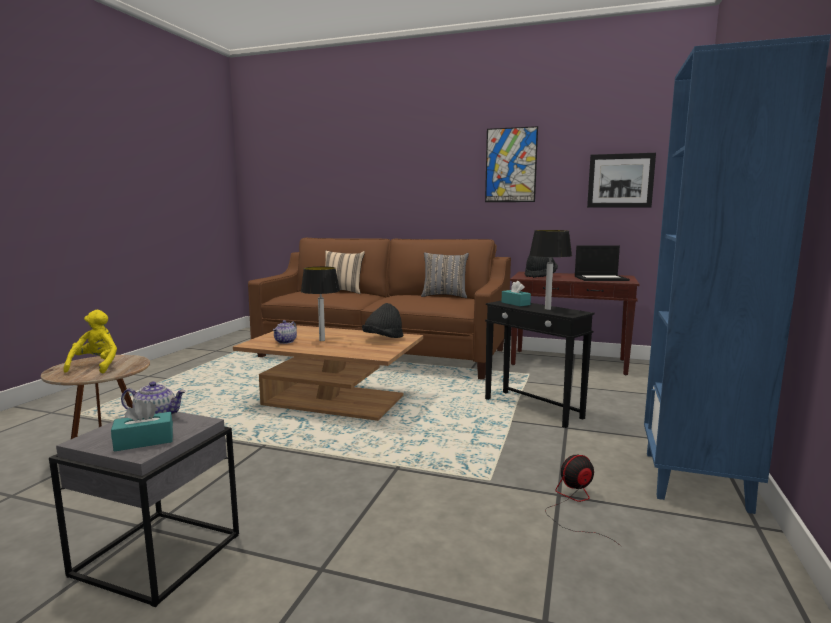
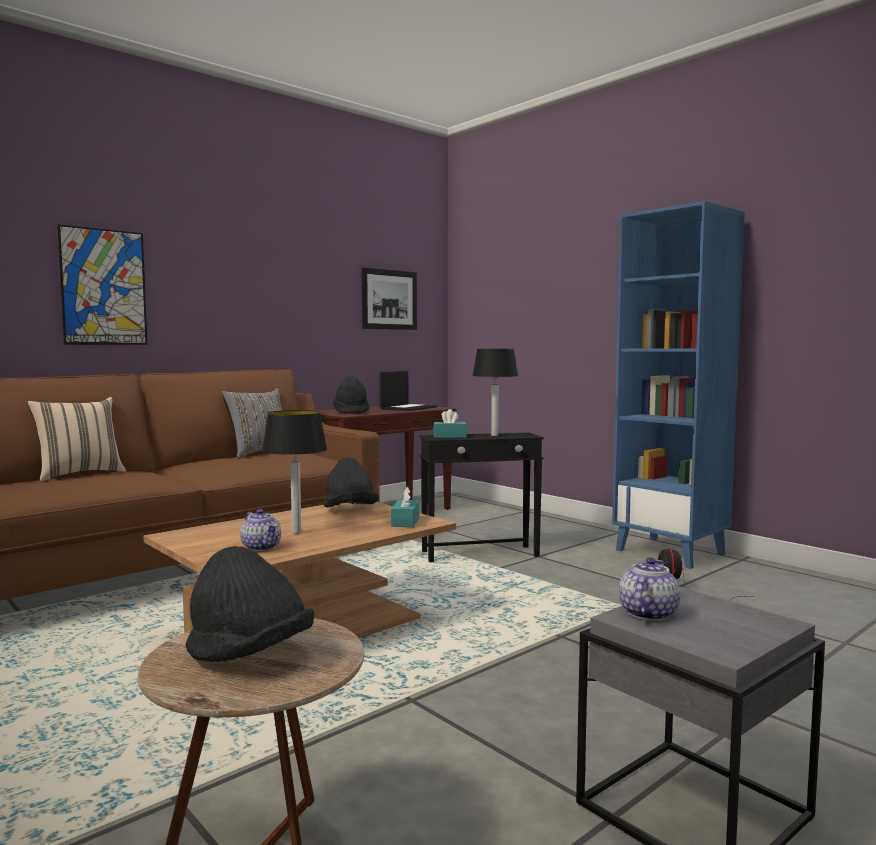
camera: 60 degrees left, 5 degrees down
yellow plush toy [64,310,117,373] -> black hat [185,546,314,662]
turquoise tissue box [111,400,173,452] -> turquoise tissue box moved to [391,487,419,527]
picture [485,126,538,202] -> picture moved to [57,224,148,345]

